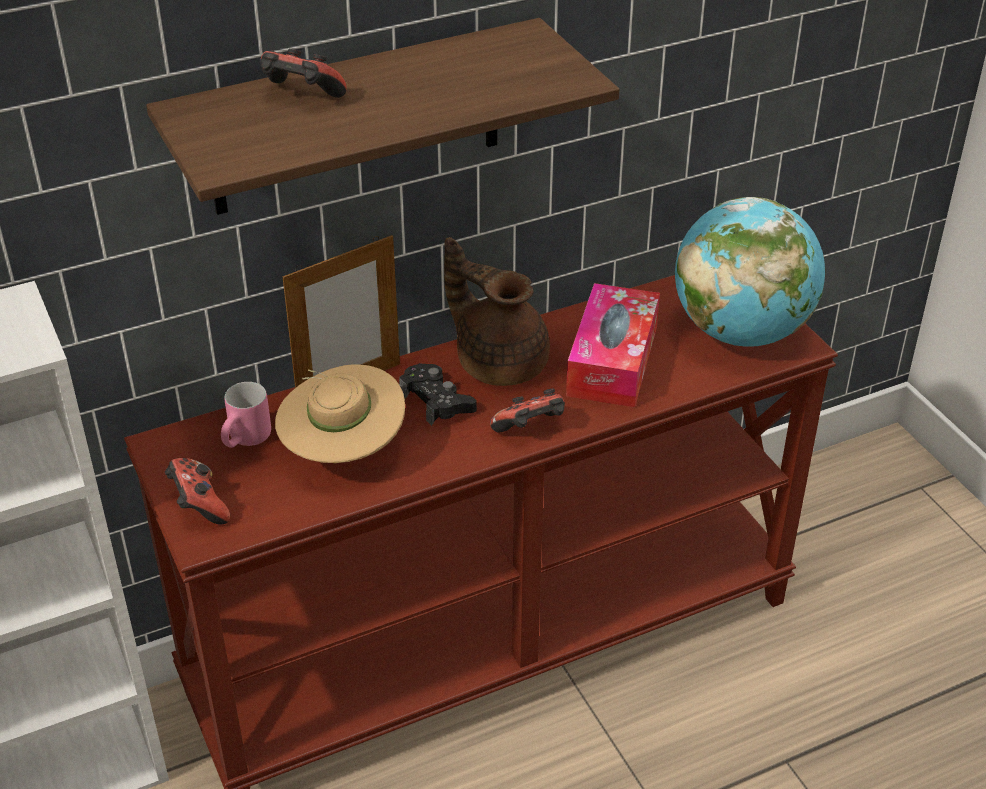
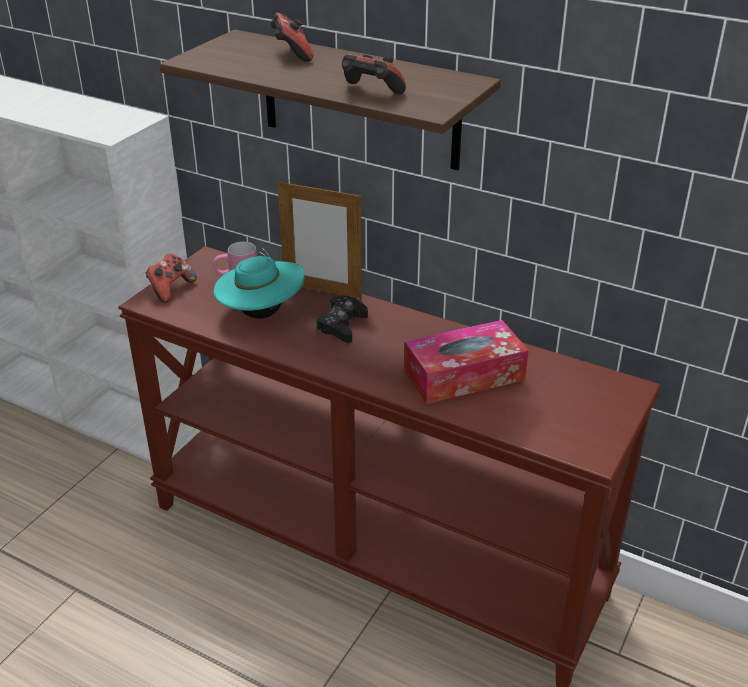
camera: 55 degrees right, 5 degrees down
beige hat [275,364,405,463] -> turquoise hat [213,247,305,319]
brown teapot [444,237,550,386] -> none
game controller [490,388,565,432] -> game controller moved to [342,54,406,94]
globe [675,197,825,347] -> none

